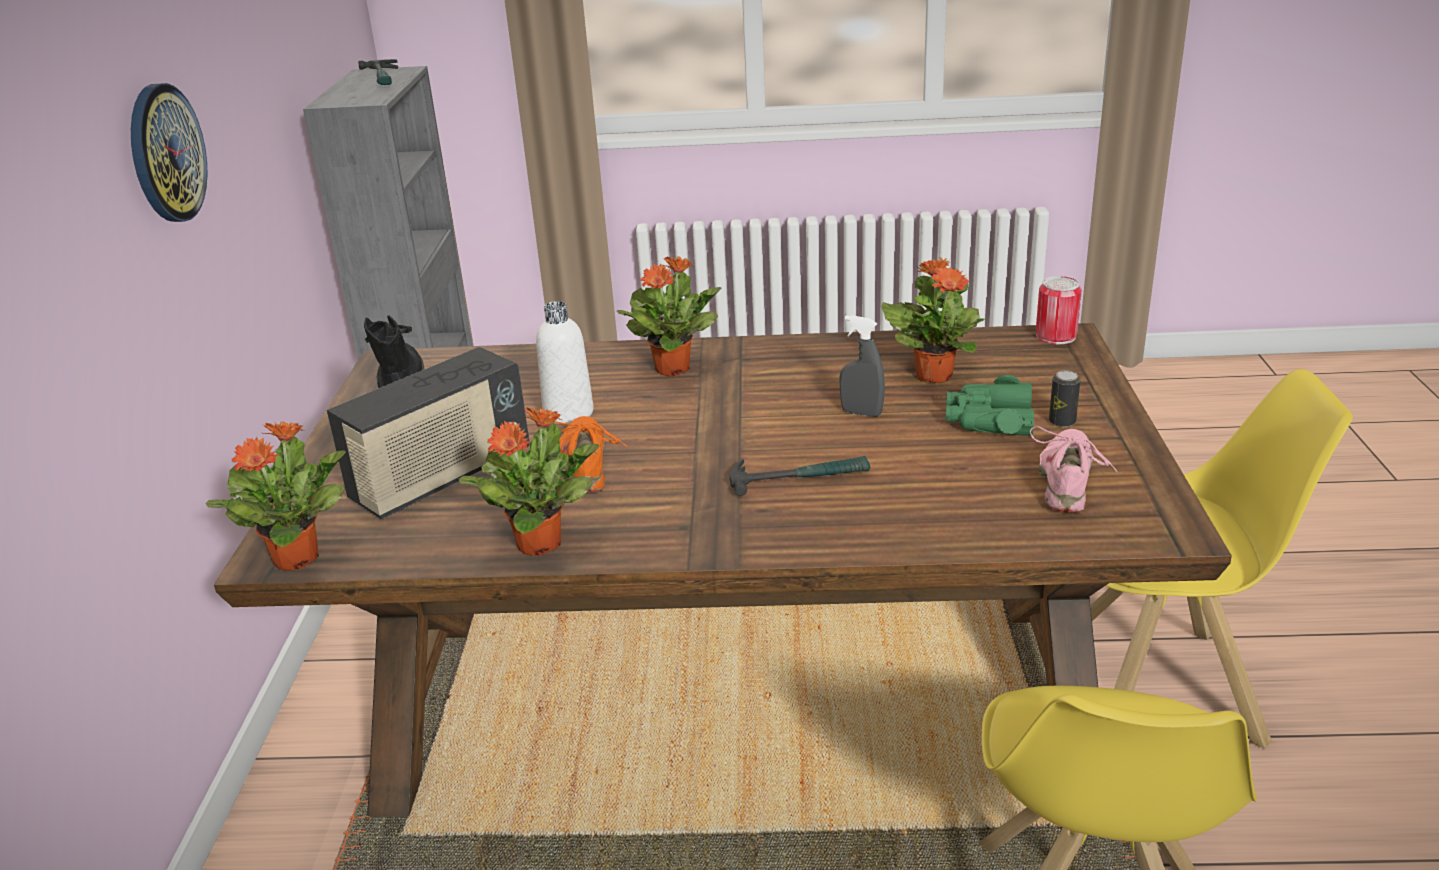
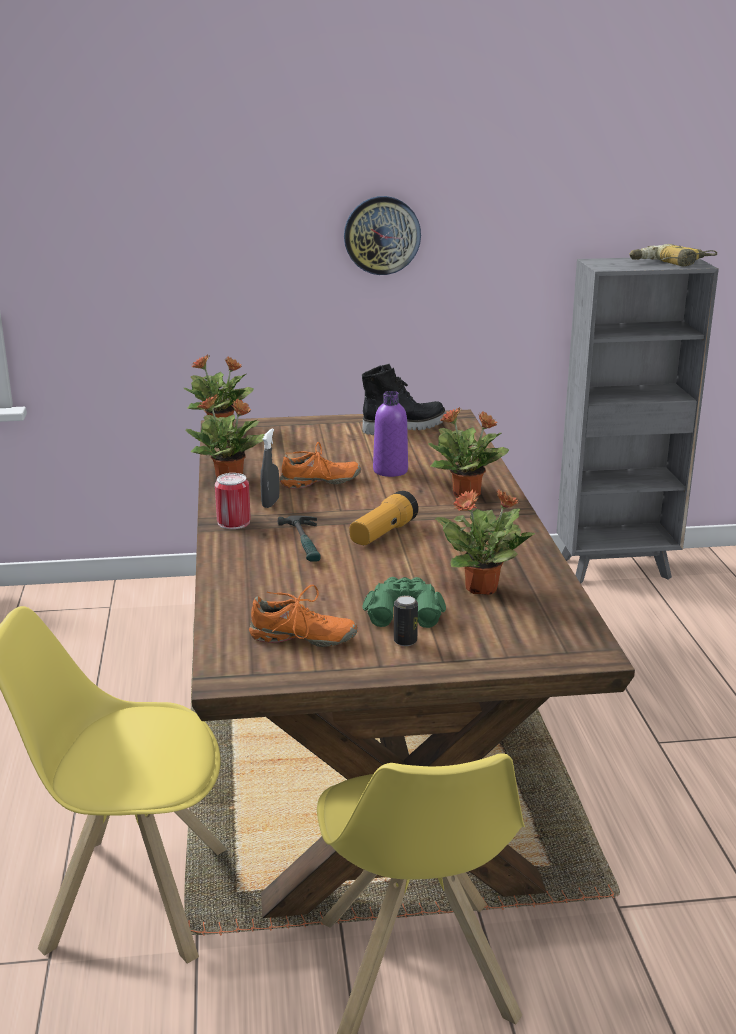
camera: 80 degrees right, 5 degrees down
radio [327,347,530,519] -> none
hammer [358,59,398,85] -> power drill [629,244,717,266]
white bottle [536,301,594,424] -> purple bottle [373,391,408,477]
grey spray bottle [839,315,885,417] -> grey spray bottle moved to [260,428,279,508]
pink shoe [1029,426,1118,512] -> orange shoe [249,585,358,647]
can [1036,276,1082,344] -> can moved to [215,473,251,529]
none -> flashlight [349,491,419,545]

